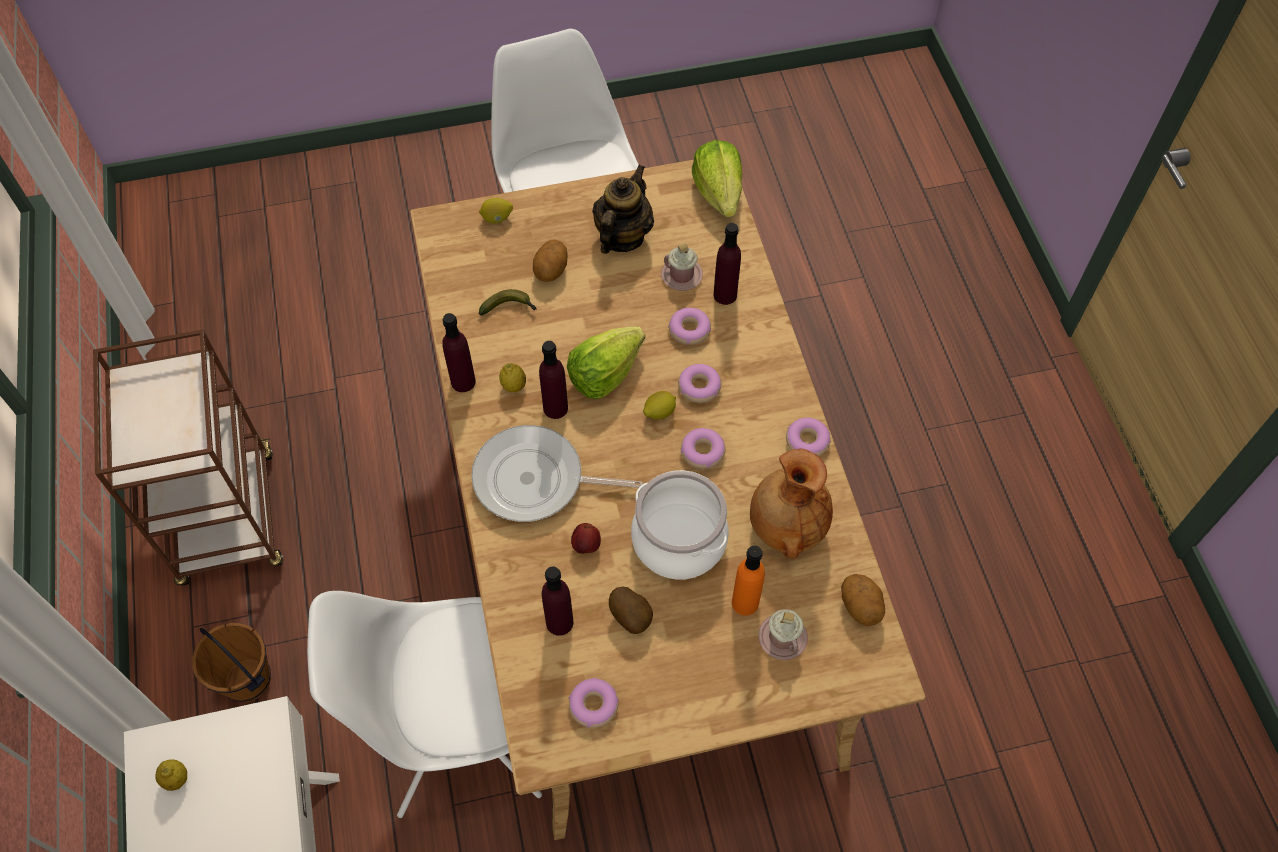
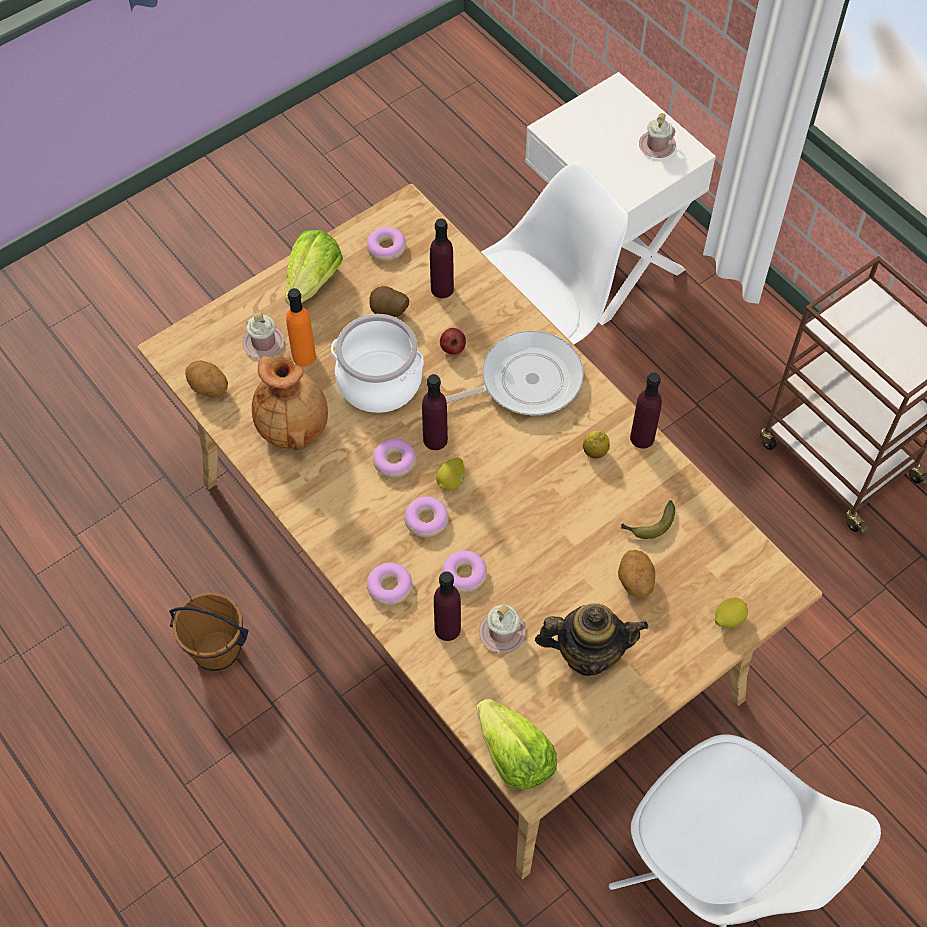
camera: 155 degrees right, 0 degrees up
lemon [155,759,187,791] -> pink mug [639,113,676,158]
brown bucket [192,623,271,702] -> brown bucket moved to [169,592,249,672]
purple bottle [539,341,568,419] -> purple bottle moved to [422,374,448,450]
lettuce [567,326,645,399] -> lettuce moved to [285,230,343,305]
teapot [592,164,654,254] -> teapot turned 90 degrees counterclockwise [535,603,648,676]
donut [786,418,831,456] -> donut moved to [367,563,413,605]

